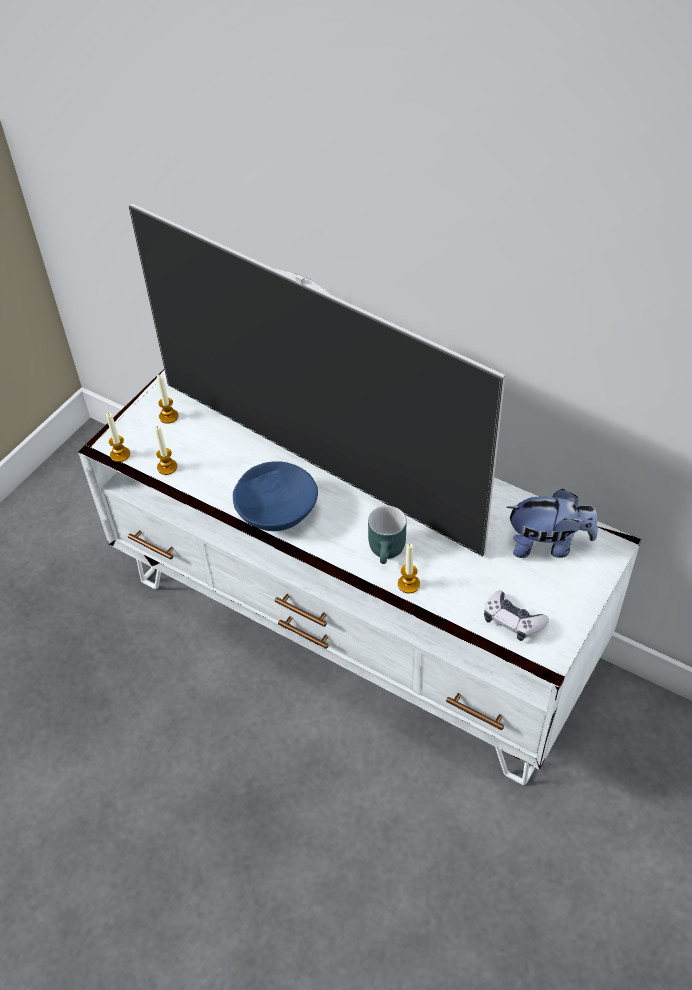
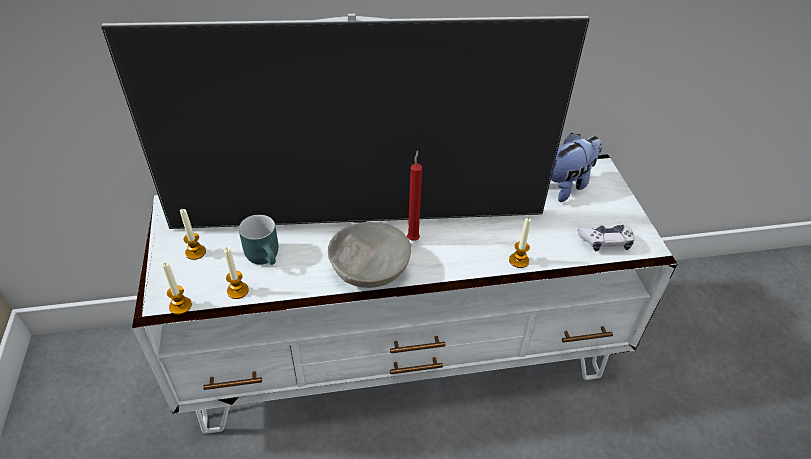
camera: 45 degrees left, 5 degrees down
blue bowl [233,461,318,531] -> grey bowl [328,222,411,288]
turquoise mug [368,506,407,564] -> turquoise mug moved to [239,215,278,265]
none -> red candle [407,150,422,241]

